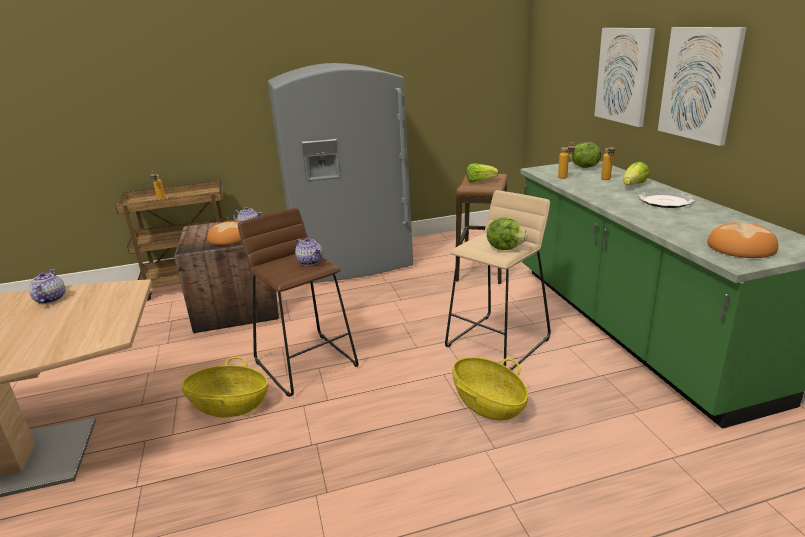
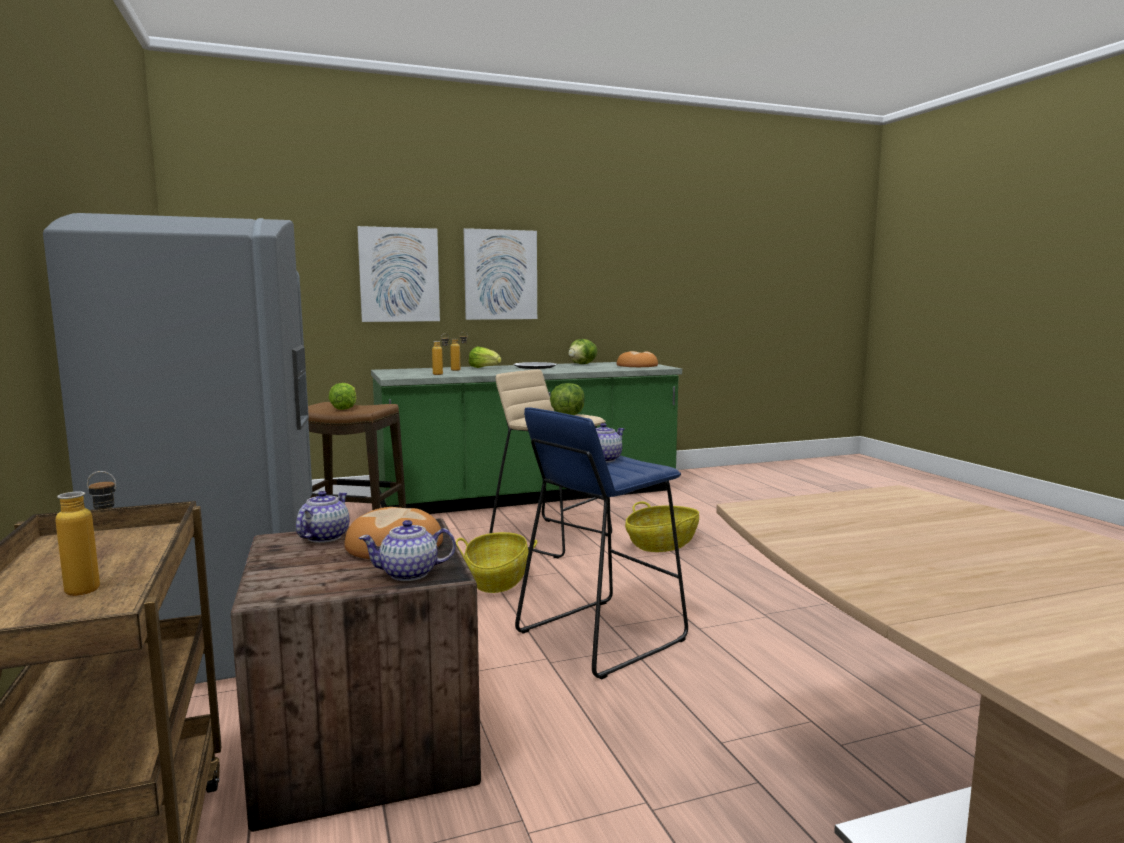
camera: 95 degrees left, 15 degrees down
teapot [29,269,65,304] -> teapot moved to [359,520,456,581]
basket [182,357,268,417] -> basket moved to [456,532,537,593]
brown stool [238,208,359,397] -> blue stool [515,408,688,679]
lettuce [569,142,601,168] -> lettuce moved to [568,339,597,364]

